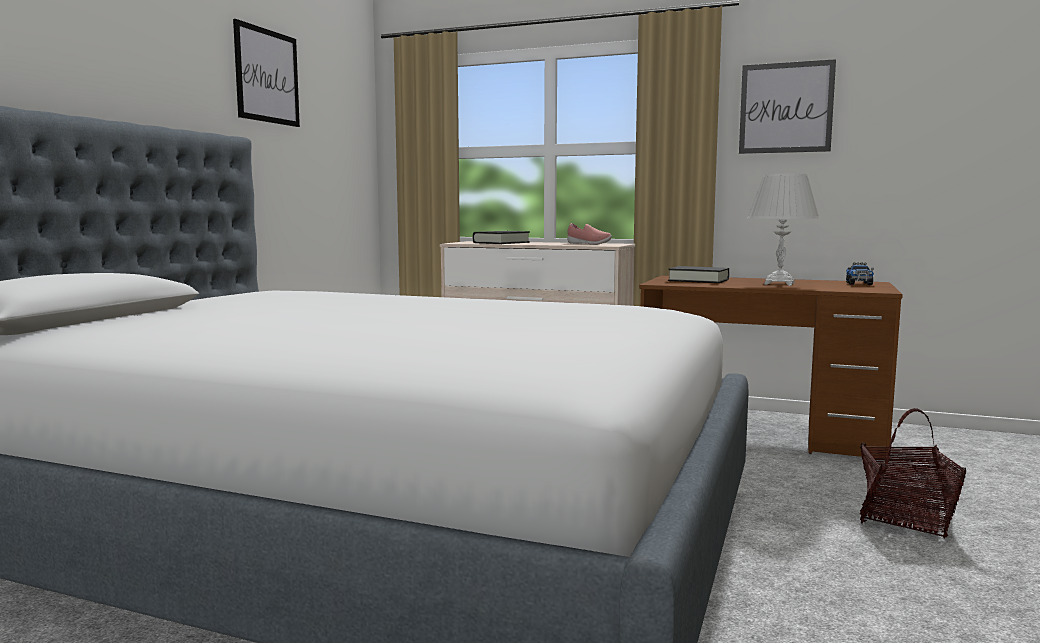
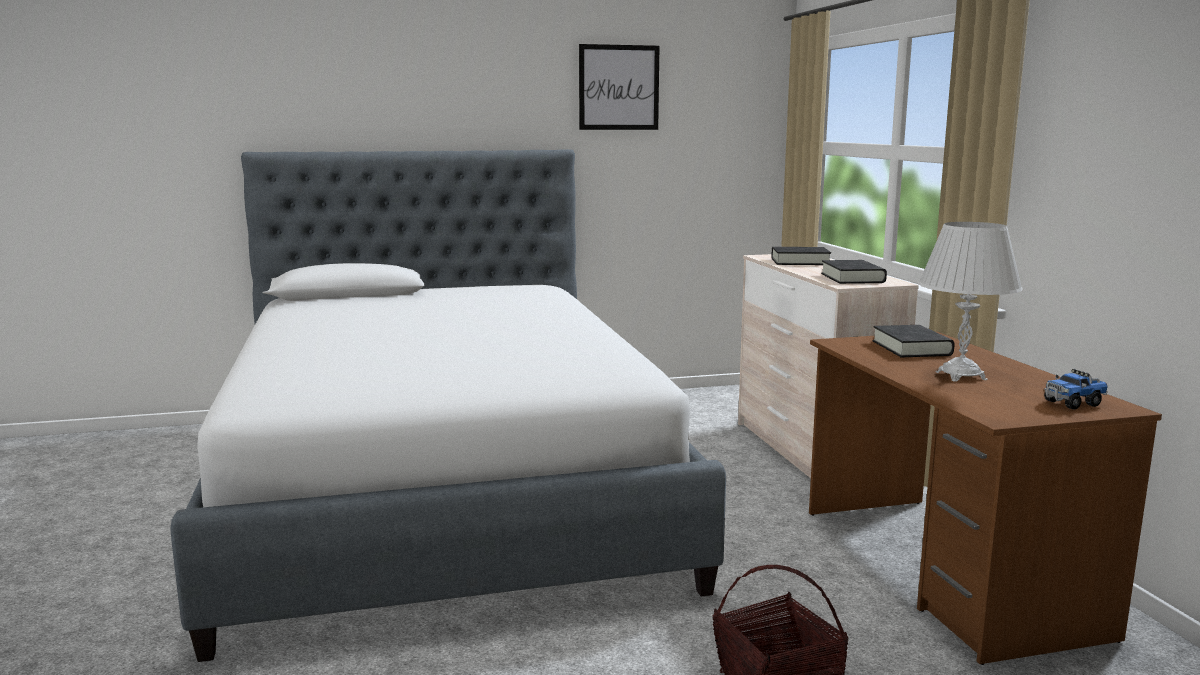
camera: 55 degrees right, 5 degrees up
pink shoe [567,223,612,245] -> black book [821,260,887,284]
picture [739,59,836,154] -> none

